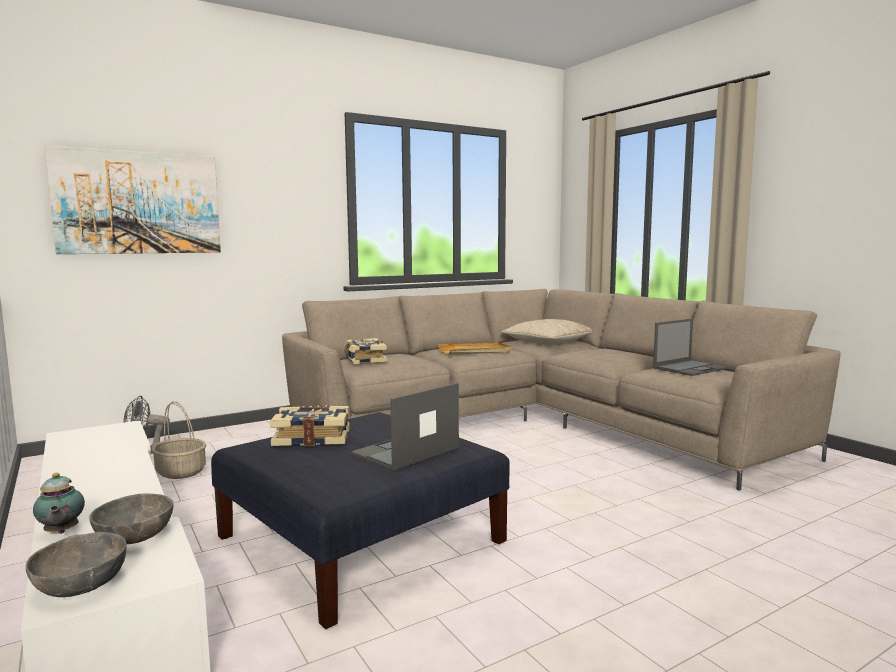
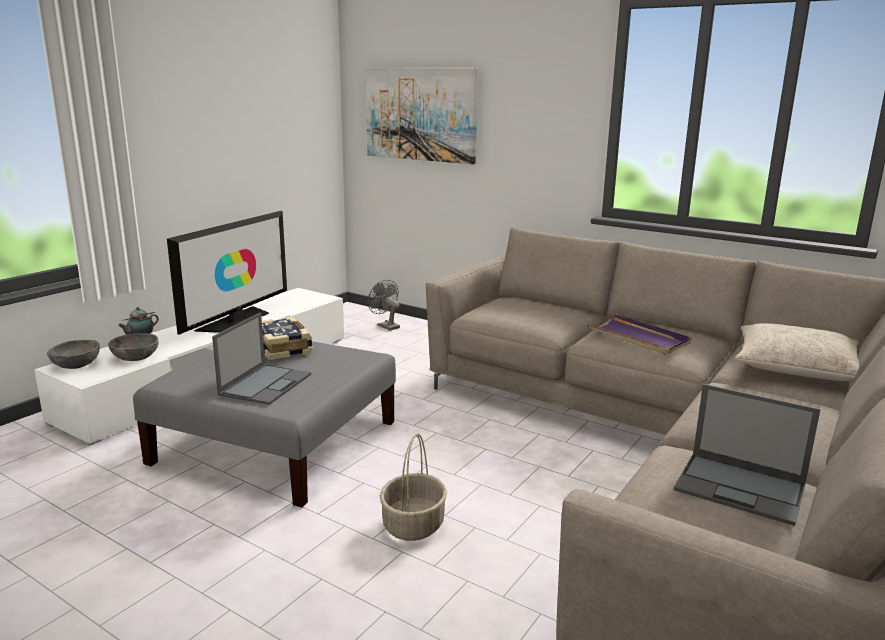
camera: 65 degrees right, 10 degrees up
basket [151,401,206,479] -> basket moved to [380,434,447,541]
blue ottoman [211,412,510,629] -> grey ottoman [133,341,396,507]
book [345,338,387,364] -> none
laptop [351,383,459,471] -> laptop turned 90 degrees clockwise [212,313,311,405]
beige tray [438,342,511,355] -> purple tray [587,314,691,355]
none -> television [167,211,287,335]

